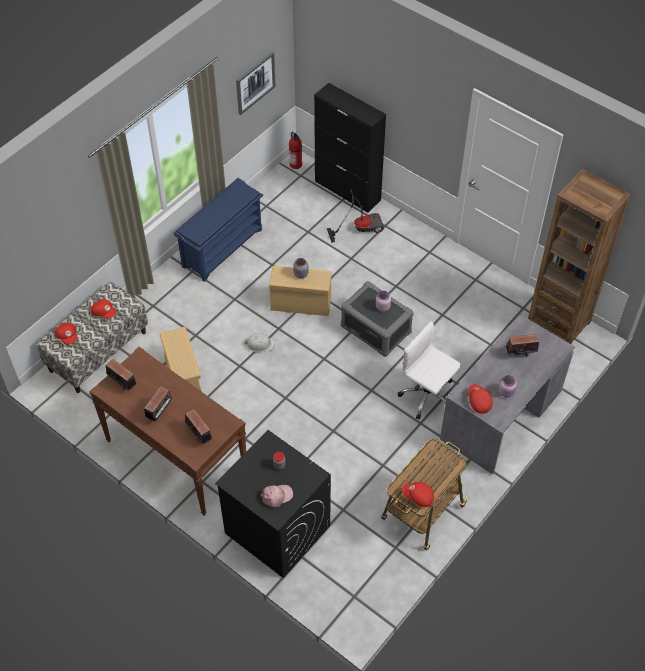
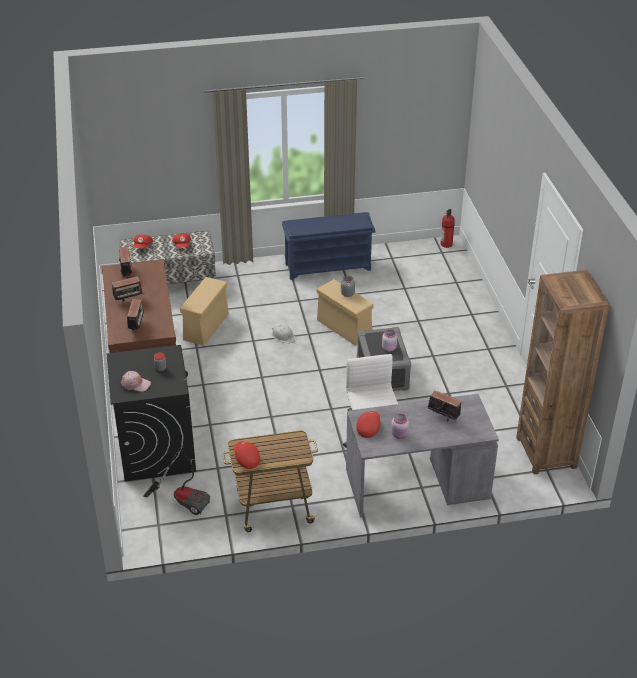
camera: 40 degrees right, 15 degrees down
picture [236,51,276,115] -> none
black cabinet [314,83,386,213] -> none
vacuum cleaner [327,189,384,243] -> vacuum cleaner moved to [143,449,210,515]

